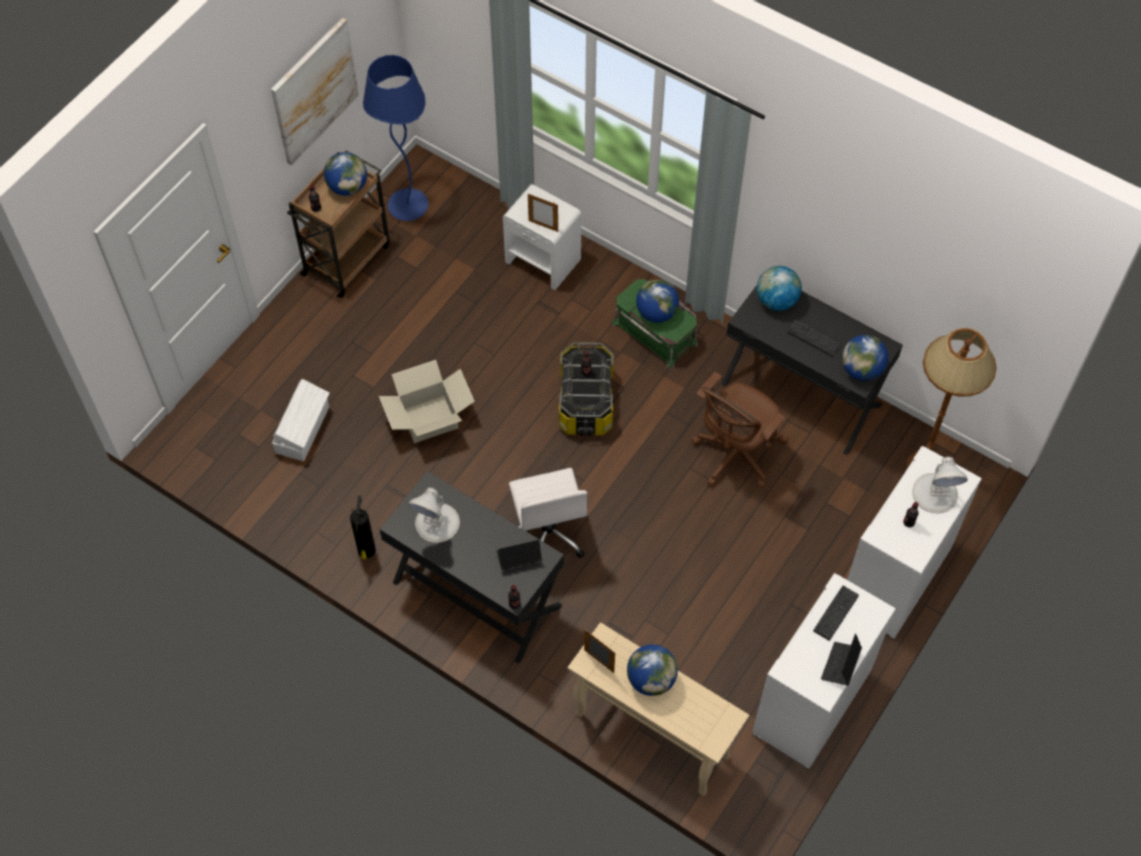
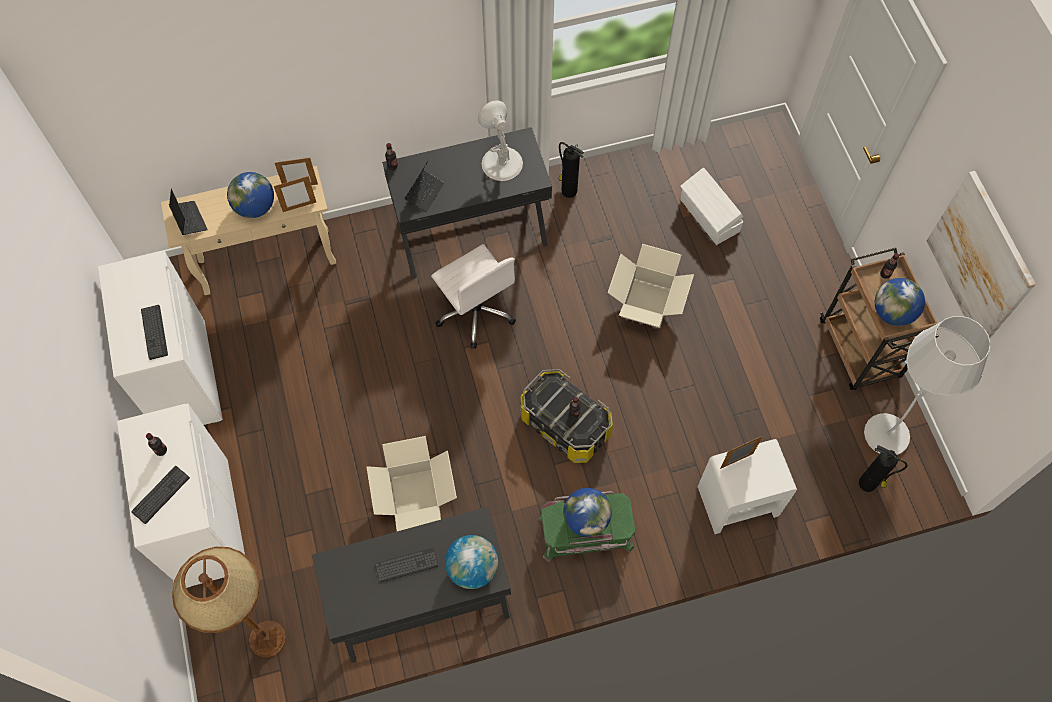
camera: 130 degrees right, 5 degrees up
blue floor lamp [363,55,428,221] -> white floor lamp [864,316,991,455]
white office chair [509,468,588,558] -> white office chair turned 150 degrees counterclockwise [431,244,516,349]
brown office chair [691,372,788,488] -> cardboard box [367,436,457,531]
laptop [821,633,862,686] -> laptop moved to [169,189,208,235]
globe [842,335,888,381] -> none
white table lamp [912,457,968,513] -> keyboard [131,466,190,524]
none -> picture frame [274,176,316,212]
none -> fire extinguisher [859,445,908,492]

